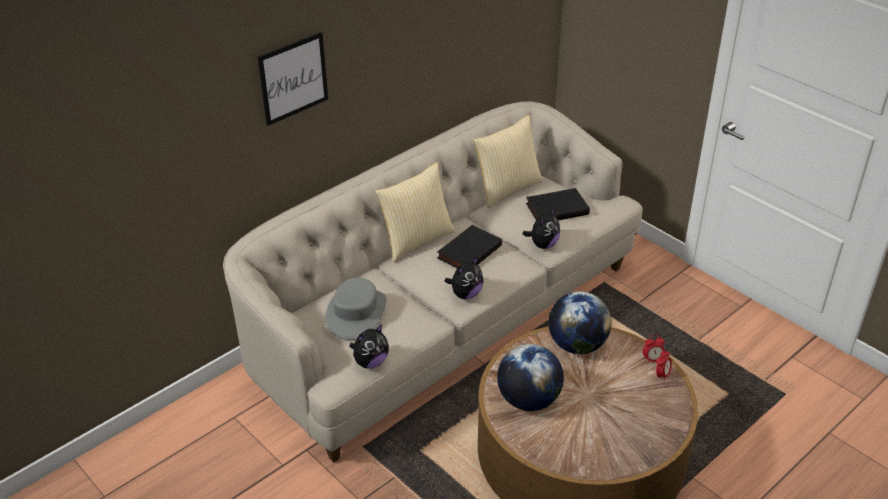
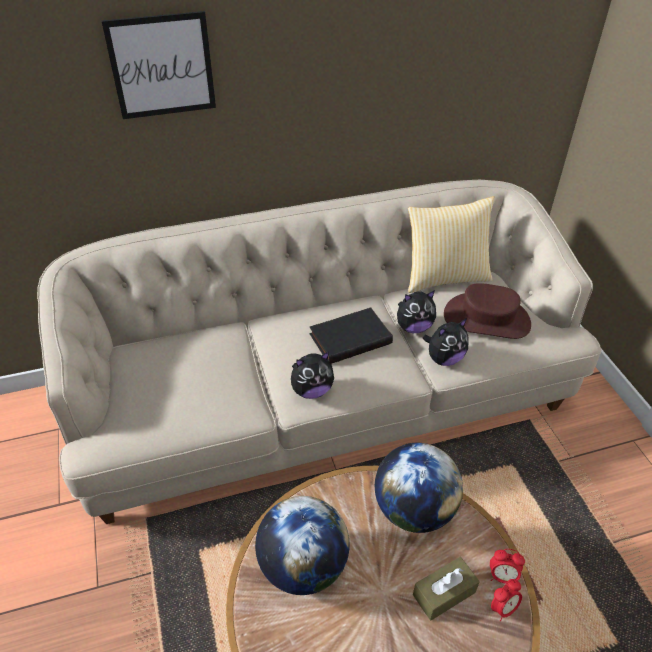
camera: 25 degrees right, 5 degrees up
grey hat [325,278,387,340] -> none
plush toy [349,324,389,369] -> plush toy moved to [397,290,436,333]
pillow [375,162,455,263] -> none
black book [526,188,590,220] -> brown hat [444,283,531,339]
none -> brown tissue box [413,557,480,621]

